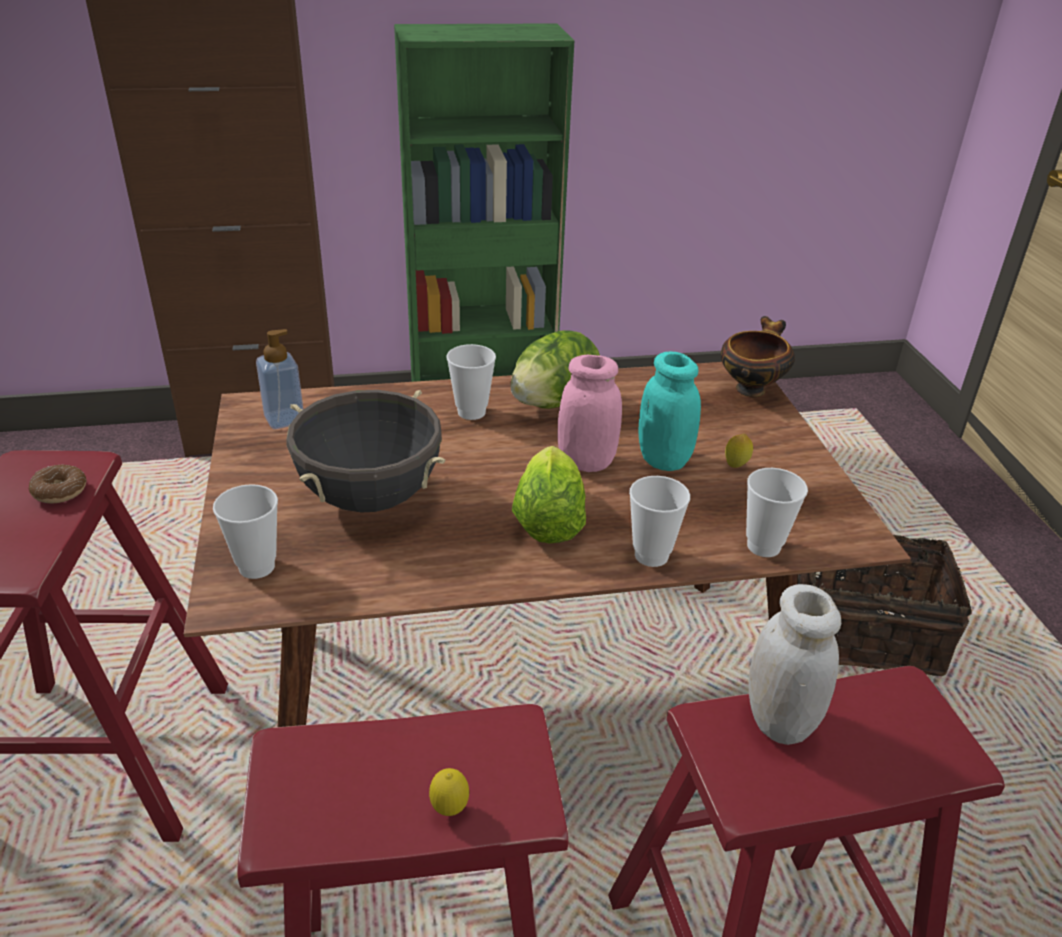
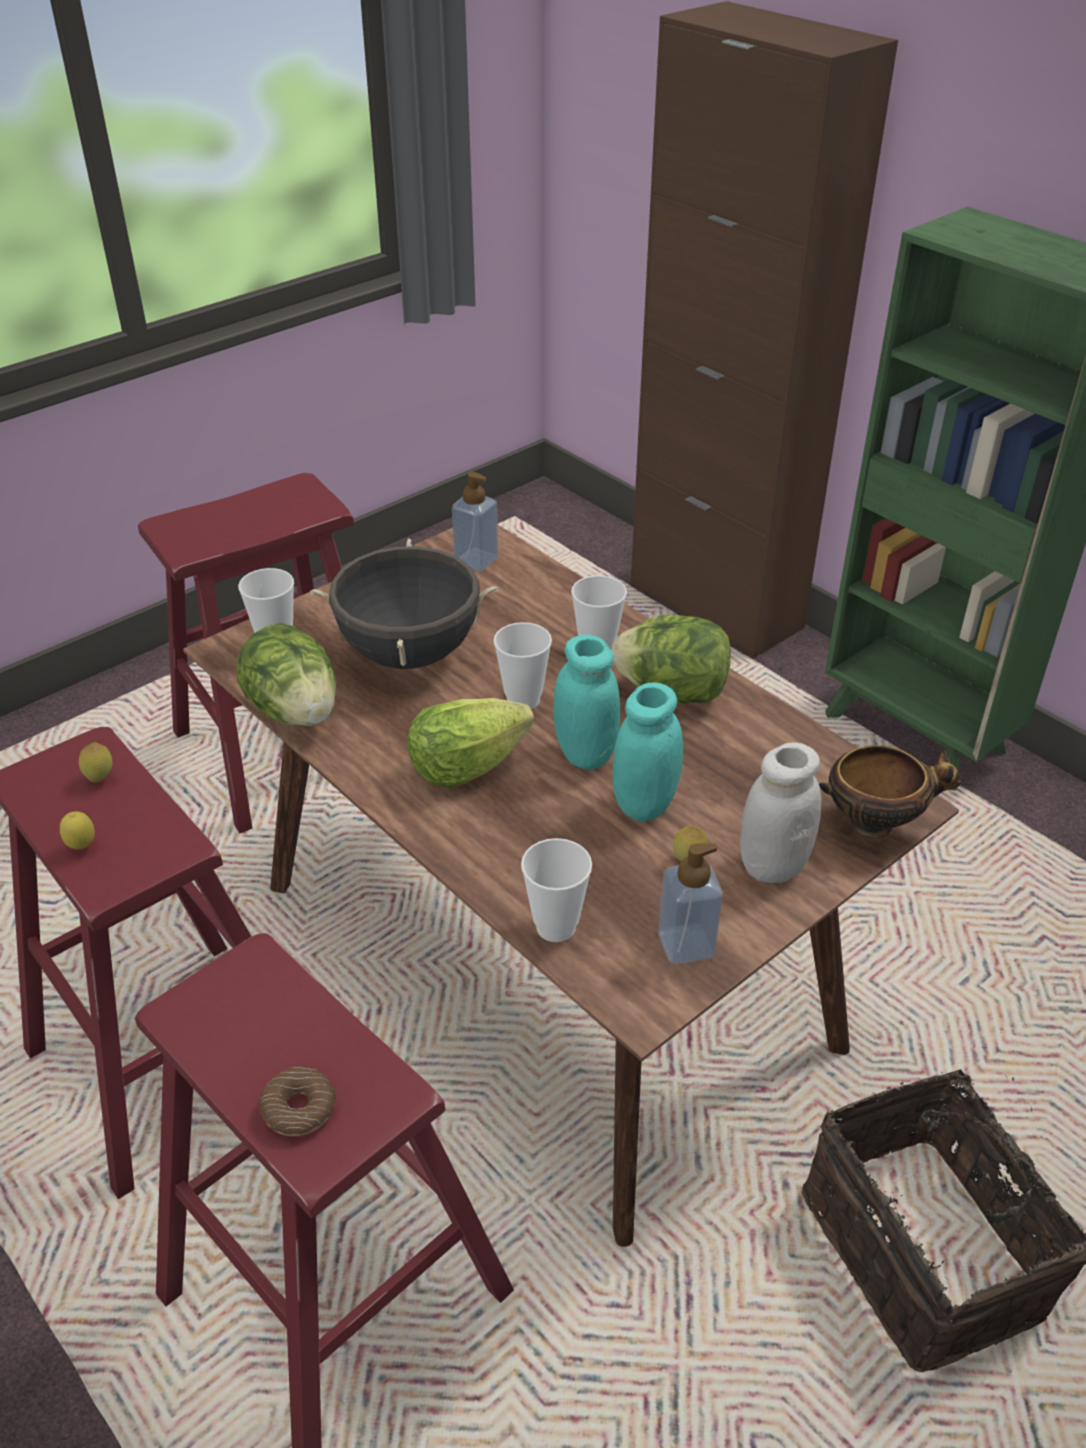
camera: 60 degrees right, 5 degrees up
donut [29,465,87,503] -> donut moved to [259,1066,336,1136]
pink jar [558,355,622,472] -> turquoise jar [554,635,620,769]
cup [629,476,690,567] -> cup moved to [493,622,552,709]
white jar [749,584,841,745] -> white jar moved to [740,742,822,883]
none -> lemon [79,742,113,783]
none -> lettuce [237,623,336,726]
none -> soap dispenser [658,844,723,964]

